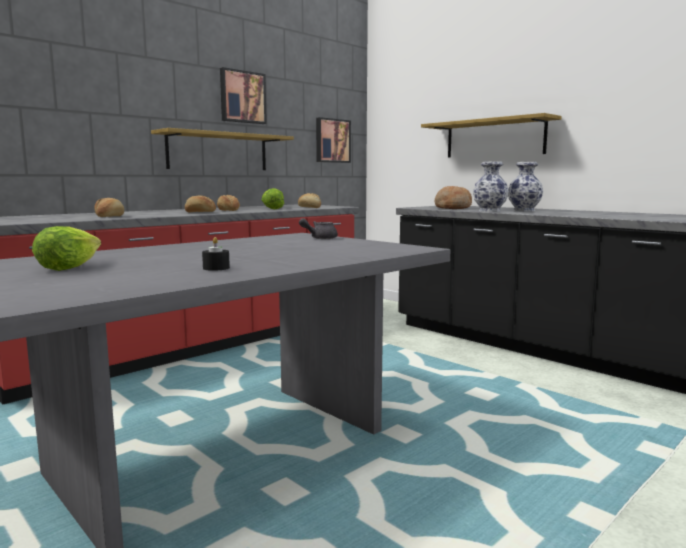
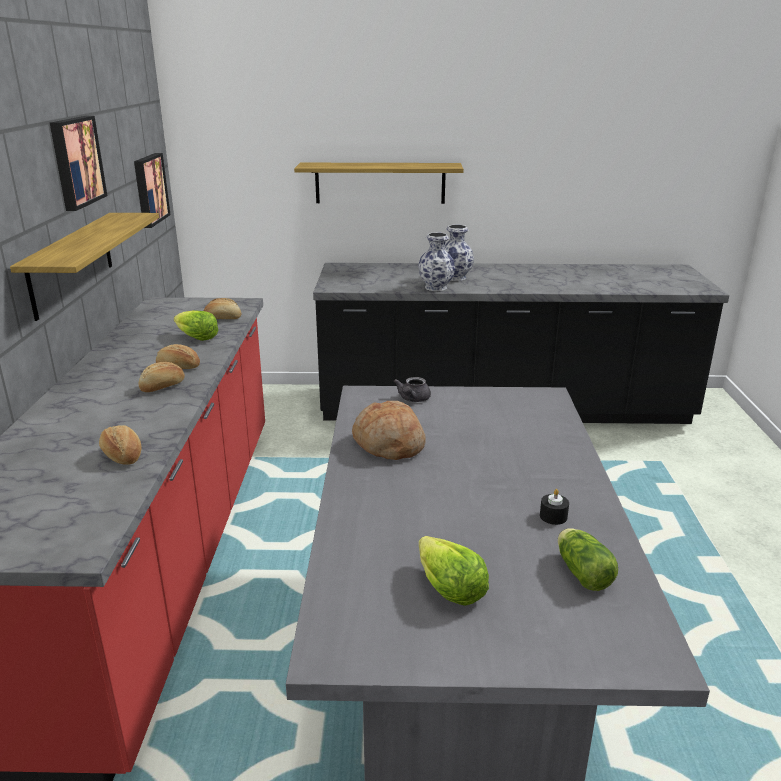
camera: 45 degrees left, 15 degrees up
bread [435,186,472,209] -> bread moved to [352,401,426,460]
none -> lettuce [558,528,618,591]

